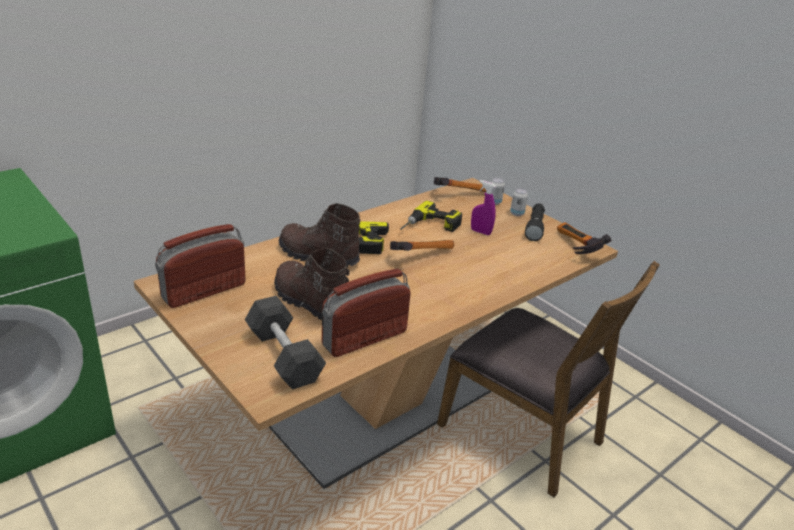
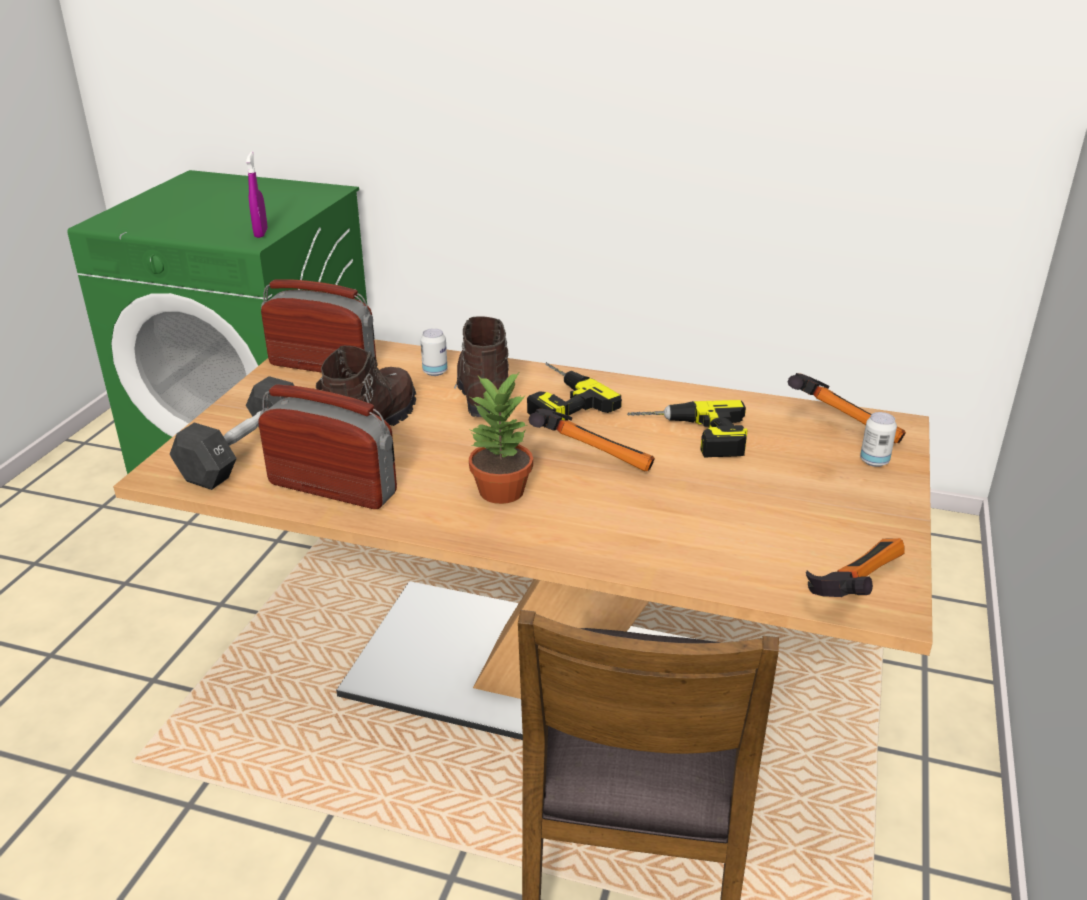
camera: 60 degrees right, 0 degrees up
purple spray bottle [471,180,496,235] -> purple spray bottle moved to [246,152,268,238]
can [510,188,528,216] -> can moved to [420,328,448,376]
black flashlight [525,203,545,241] -> none
none -> potted plant [469,371,533,504]

